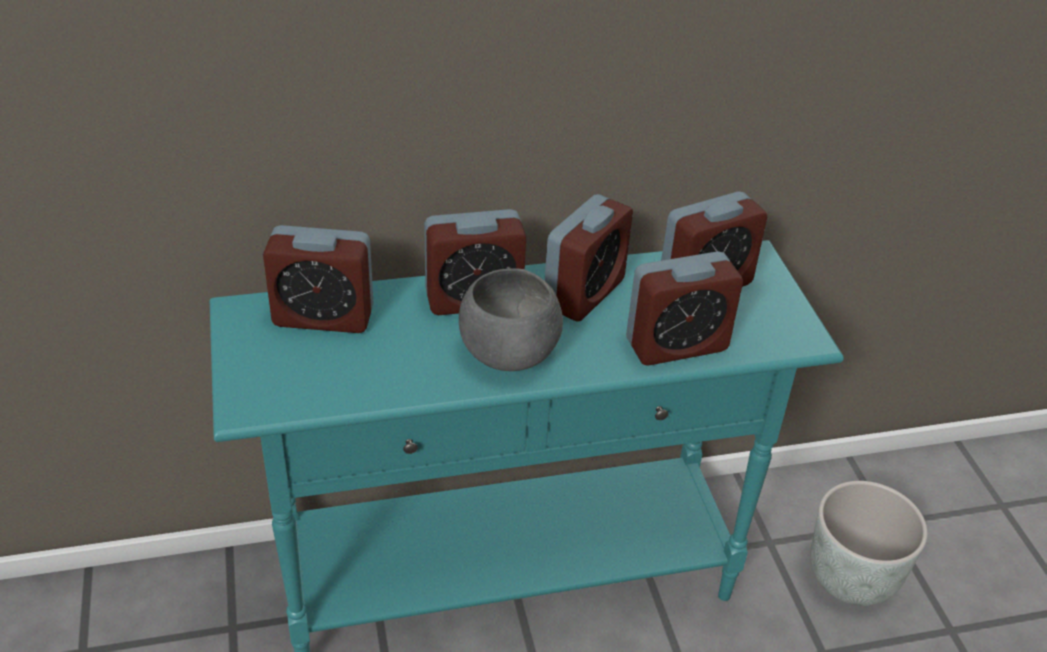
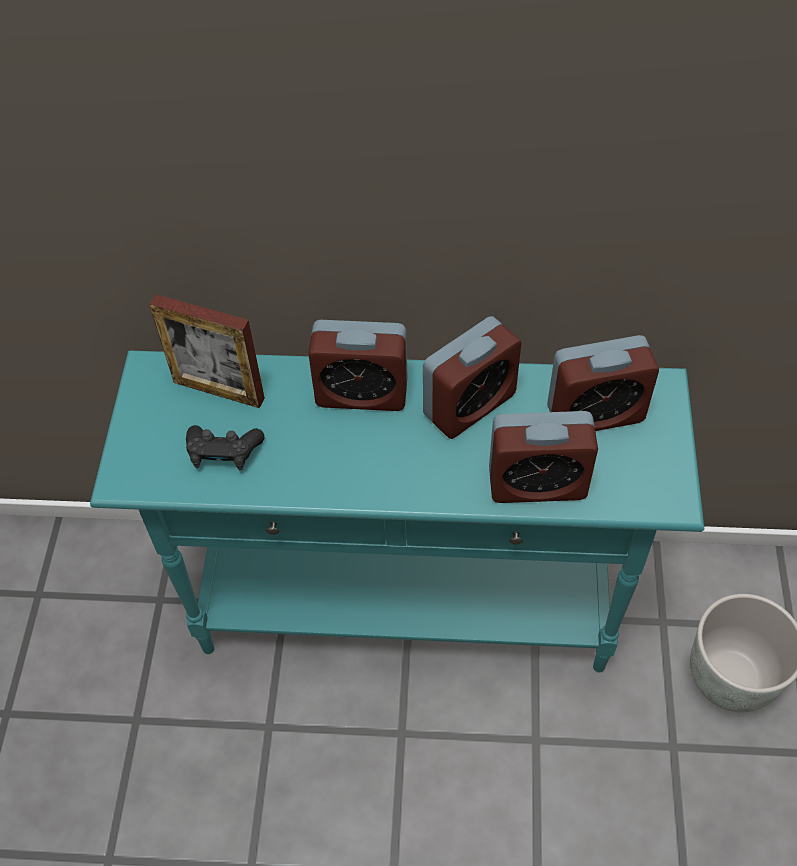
camera: 20 degrees right, 15 degrees up
alarm clock [263,225,374,333] -> picture frame [149,294,265,408]
grey bowl [459,268,563,371] -> none
none -> black game controller [186,425,265,471]

